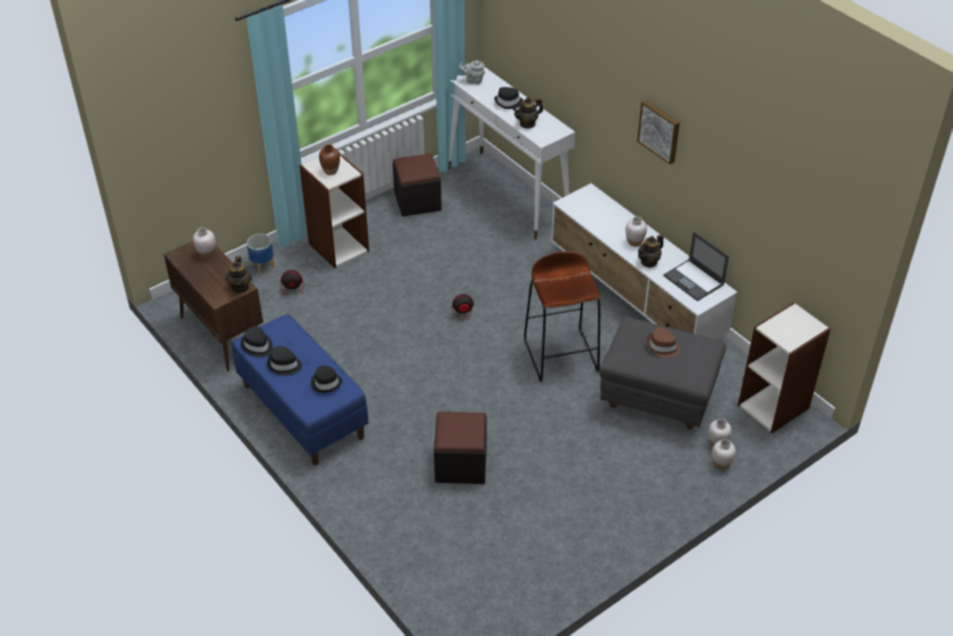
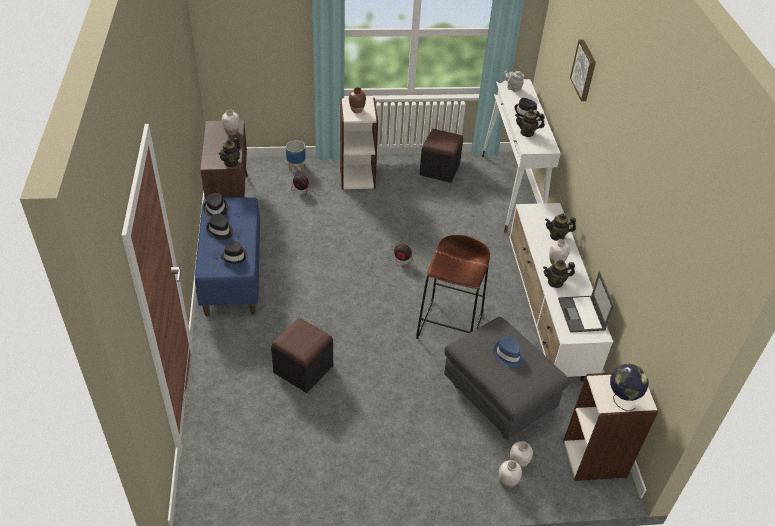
camera: 30 degrees right, 0 degrees up
picture [637,100,680,164] -> picture moved to [570,40,596,101]
brown hat [647,327,680,358] -> blue hat [494,336,524,368]
none -> teapot [545,213,576,241]
none -> globe [610,364,649,411]

